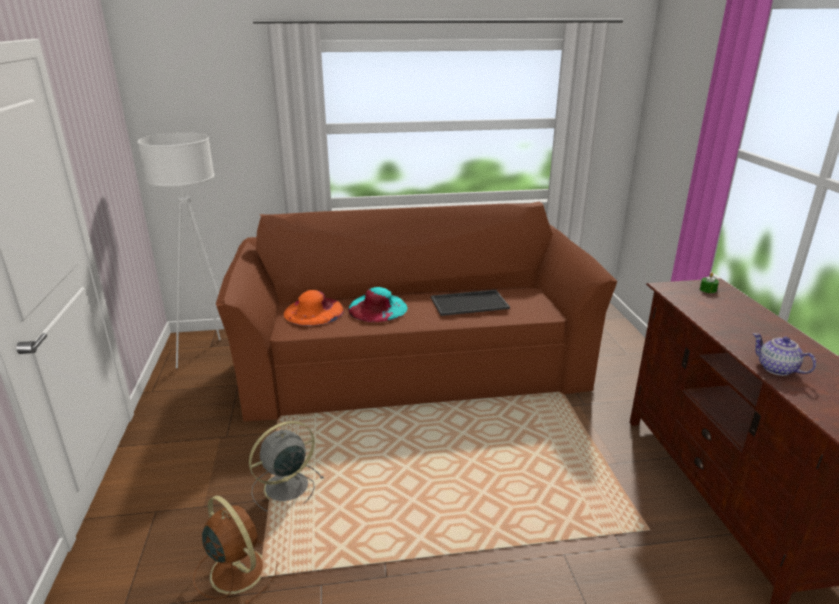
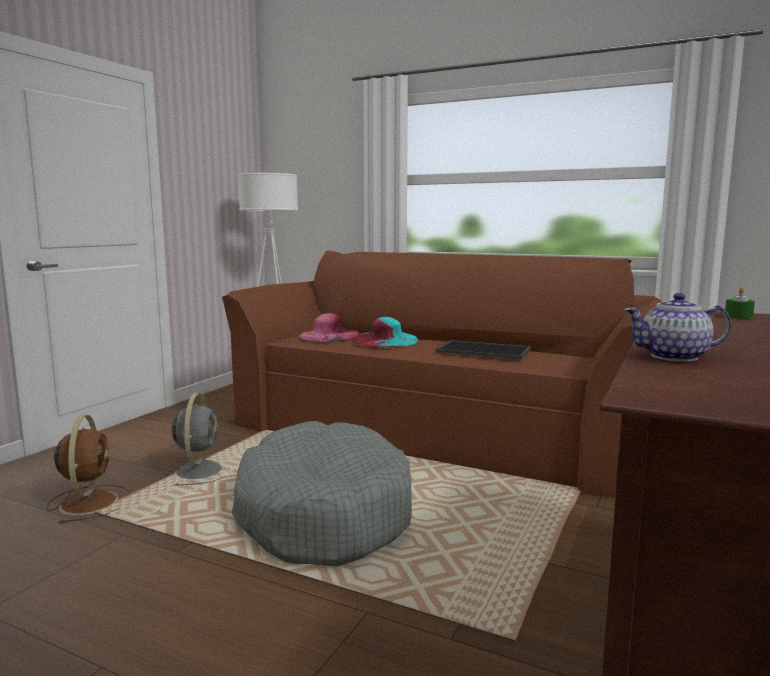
camera: 35 degrees right, 15 degrees down
grey fan [249,421,324,512] -> grey fan turned 90 degrees clockwise [164,393,224,486]
orange hat [284,290,344,326] -> pink hat [298,313,359,342]
teapot [753,333,816,376] -> teapot turned 90 degrees counterclockwise [624,293,731,362]
none -> grey dog bed [232,421,412,566]

